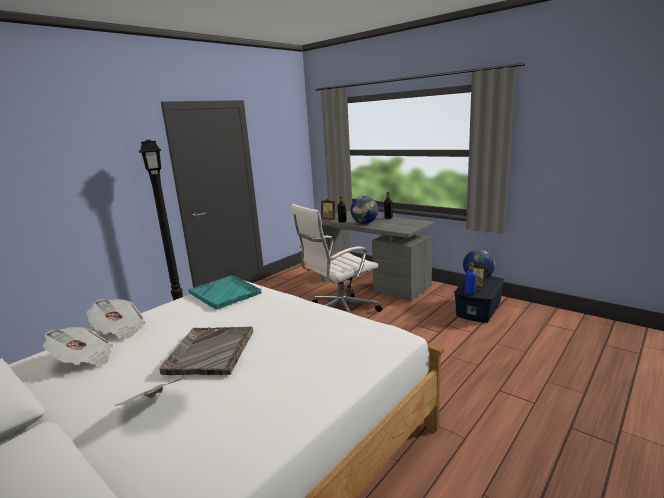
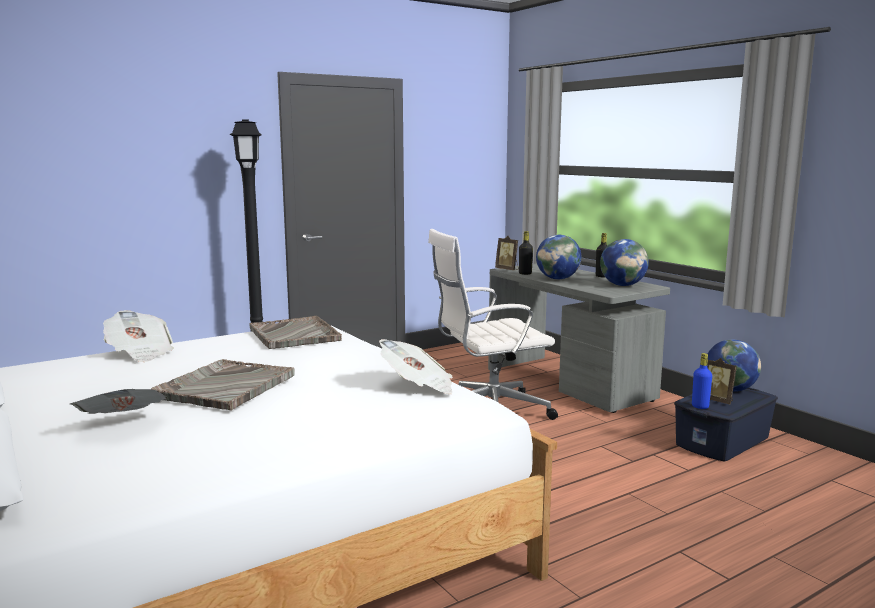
camera: 15 degrees right, 5 degrees down
newspaper [43,327,113,365] -> newspaper moved to [379,339,453,394]
turquoise tray [188,275,262,310] -> grey tray [249,316,342,349]
none -> globe [600,239,649,286]

